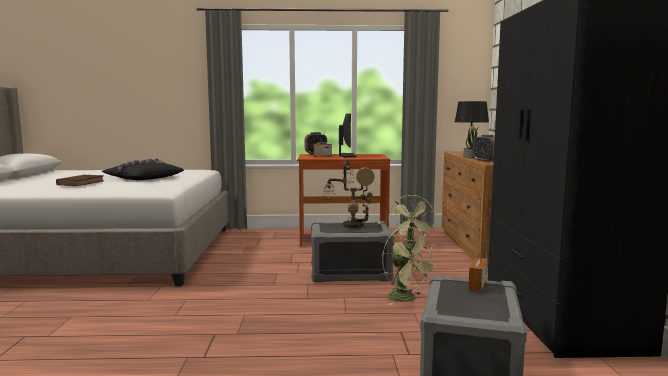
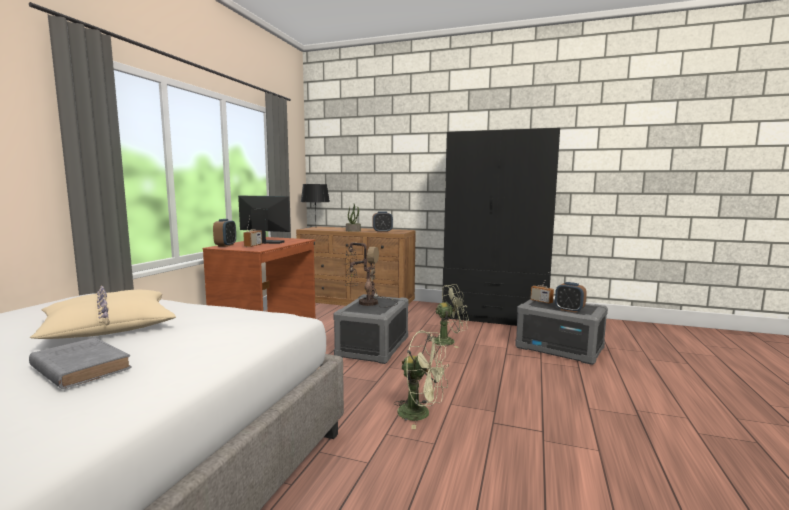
camera: 70 degrees left, 0 degrees up
brown book [56,175,104,186] -> grey book [29,337,132,389]
black pillow [102,159,184,180] -> beige pillow [30,286,176,339]
green fan [388,195,435,250] -> green fan moved to [393,330,449,429]
none -> alarm clock [555,282,587,313]

